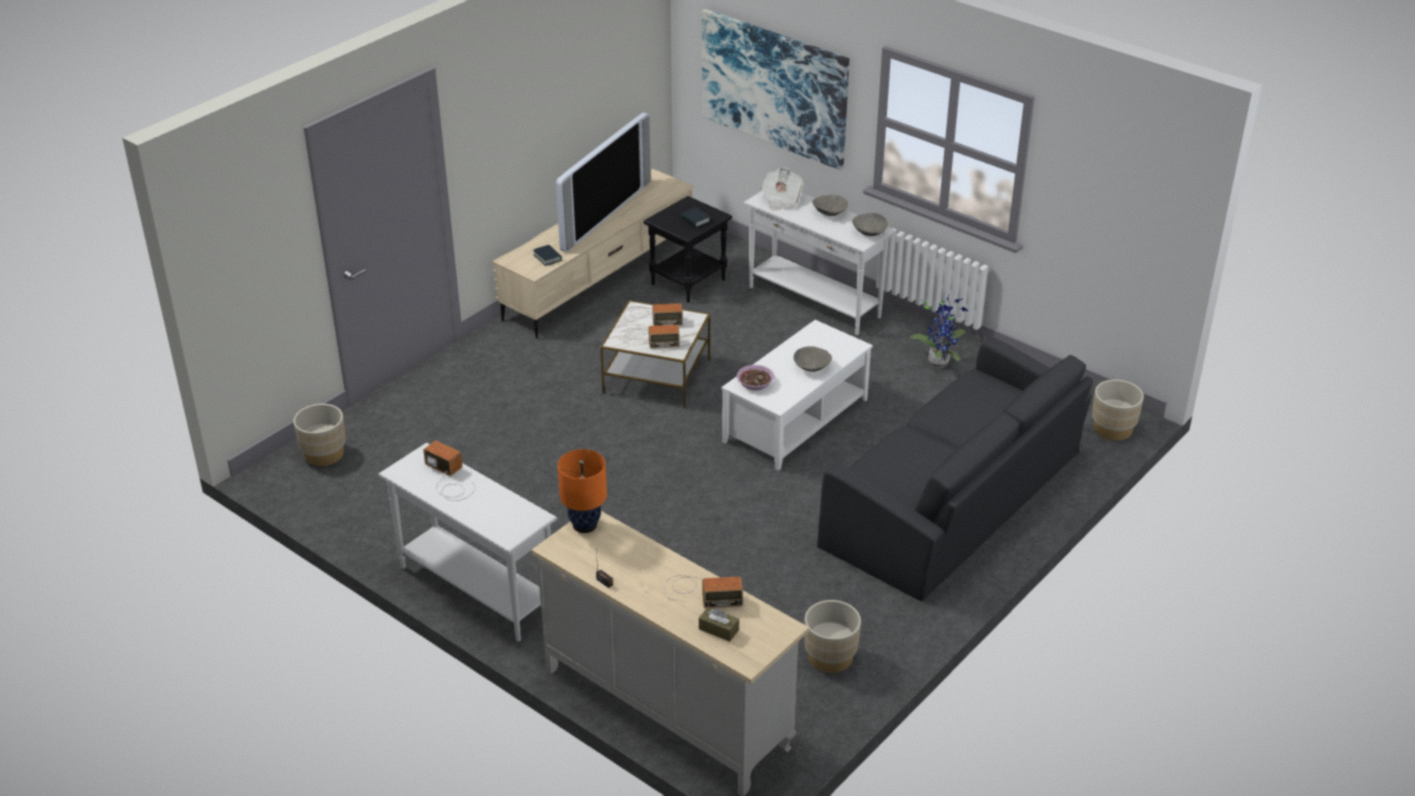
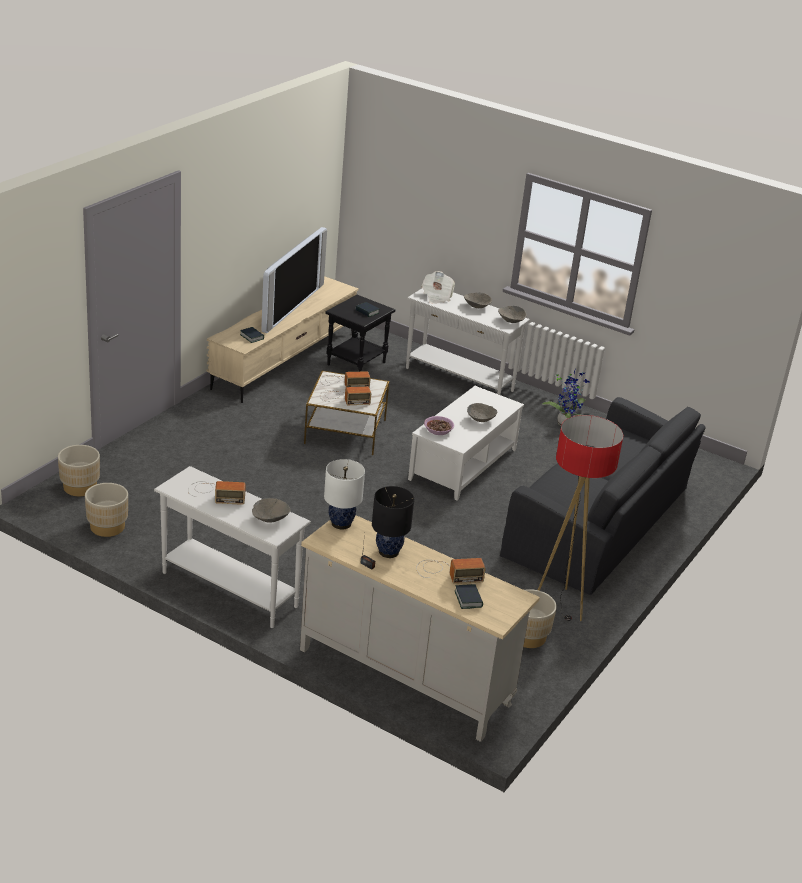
camera: 10 degrees left, 5 degrees down
radio [423,440,475,501] -> radio turned 150 degrees clockwise [188,481,246,505]
orange table lamp [558,449,607,533] -> white table lamp [324,459,365,529]
brown tissue box [699,607,739,642] -> book [455,584,483,609]
picture [702,9,849,170] -> none
beige planter [1092,380,1144,441] -> beige planter moved to [85,483,128,537]
none -> grey bowl [252,498,291,523]
none -> black table lamp [372,486,414,558]
none -> floor lamp [538,415,623,621]

